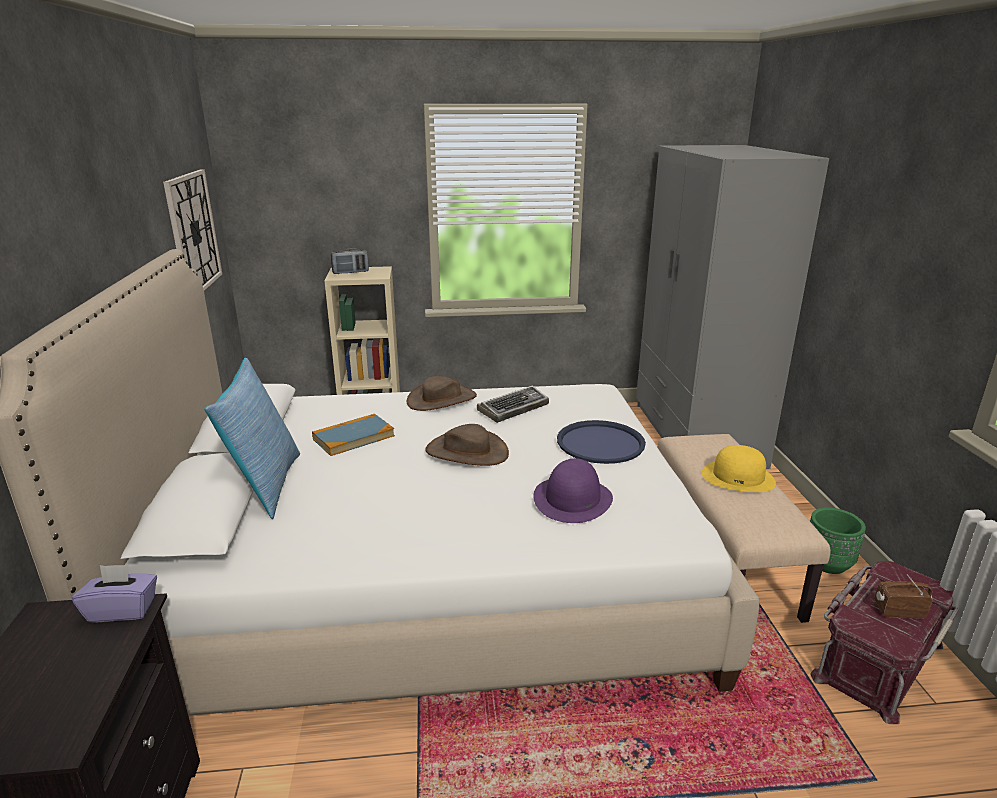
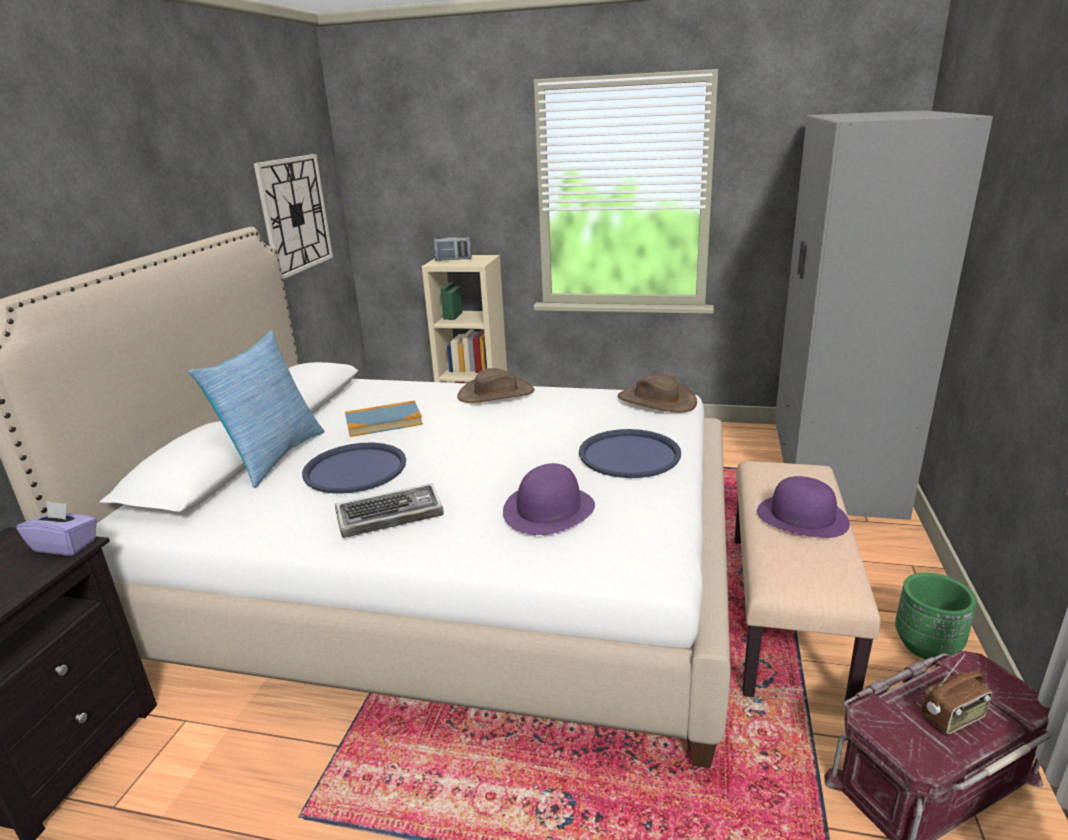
camera: 20 degrees right, 0 degrees up
brown hat [425,424,509,466] -> brown hat moved to [618,374,697,412]
keyboard [477,385,549,423] -> keyboard moved to [335,483,444,538]
yellow hat [702,445,776,492] -> purple hat [757,476,850,538]
radio [874,574,933,618] -> radio turned 135 degrees clockwise [921,654,992,735]
none -> blue tray [302,443,406,494]

